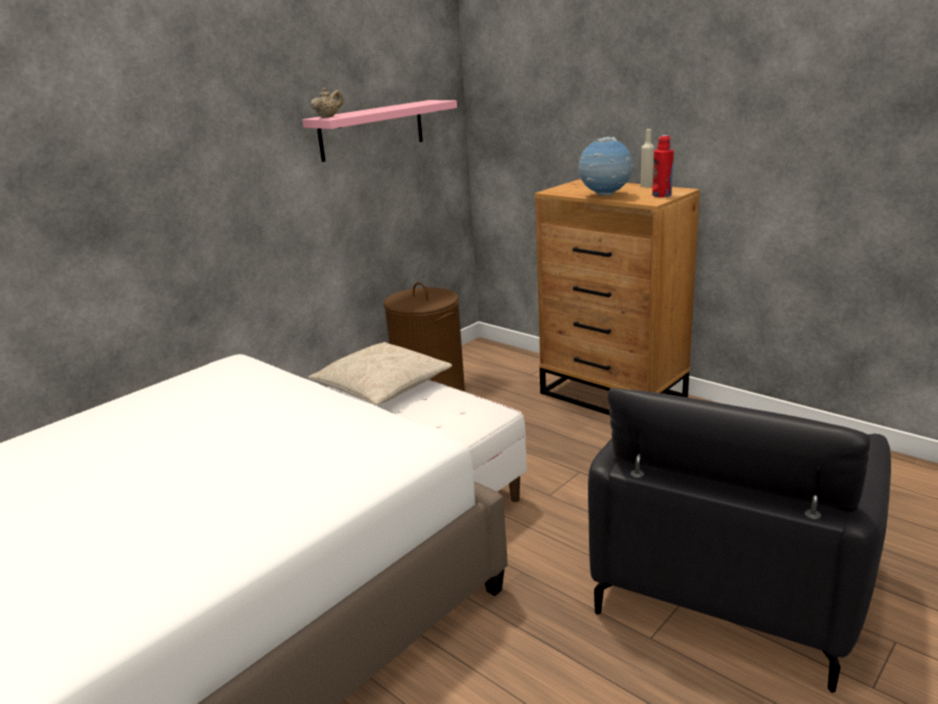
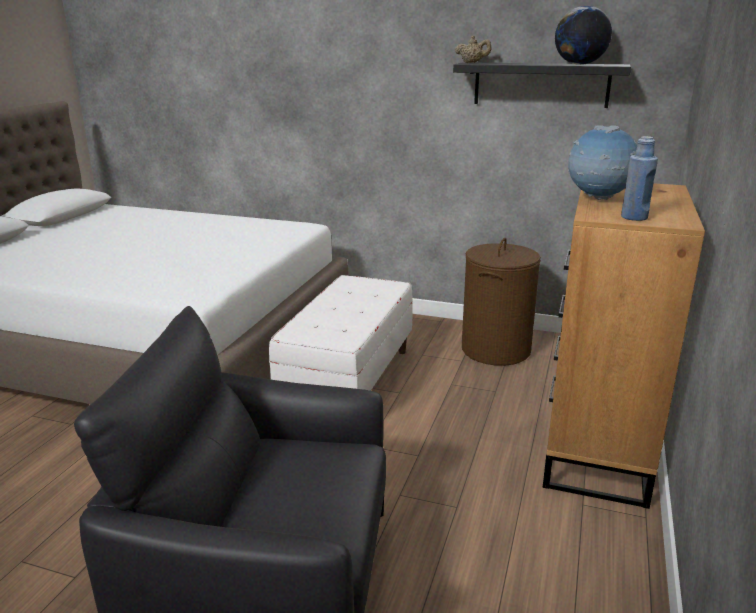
camera: 65 degrees right, 0 degrees up
pink shelf [302,100,457,162] -> black shelf [453,62,631,108]
beige pillow [308,342,452,405] -> none
beige bottle [641,129,655,187] -> none
red bottle [652,135,674,197] -> blue bottle [621,136,658,221]
none -> globe [555,6,612,65]

